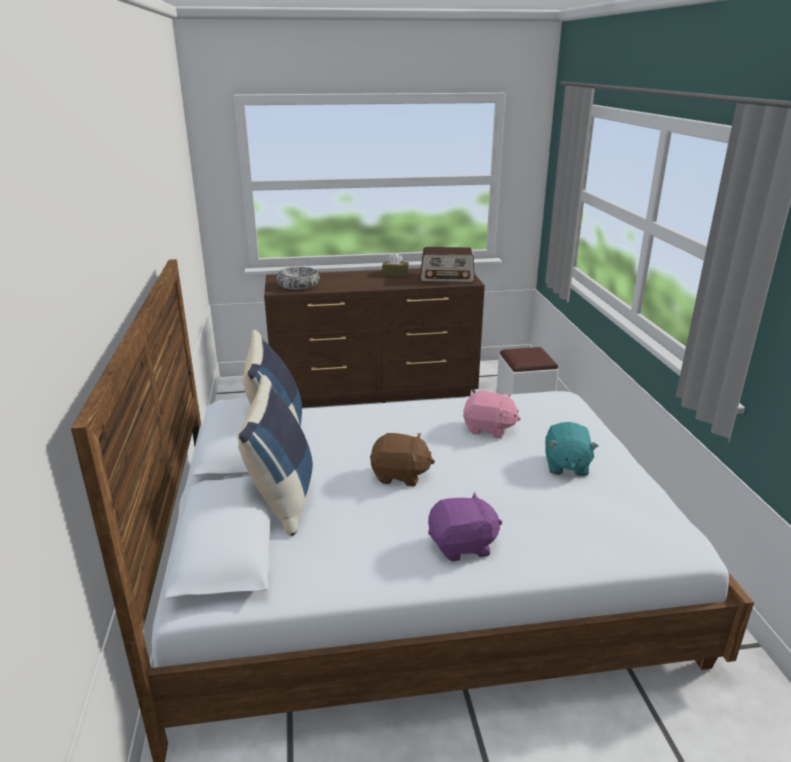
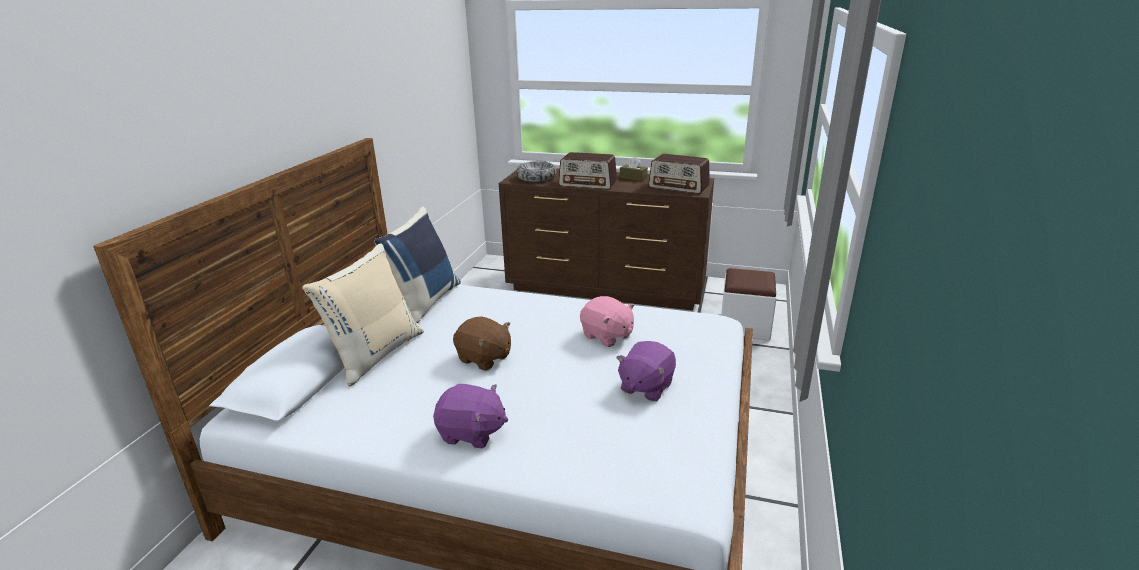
camera: 25 degrees right, 0 degrees up
blue pillow [237,375,313,536] -> beige pillow [302,243,424,386]
turquoise plush toy [545,422,598,476] -> purple plush toy [616,341,676,401]
none -> radio [558,152,617,189]

